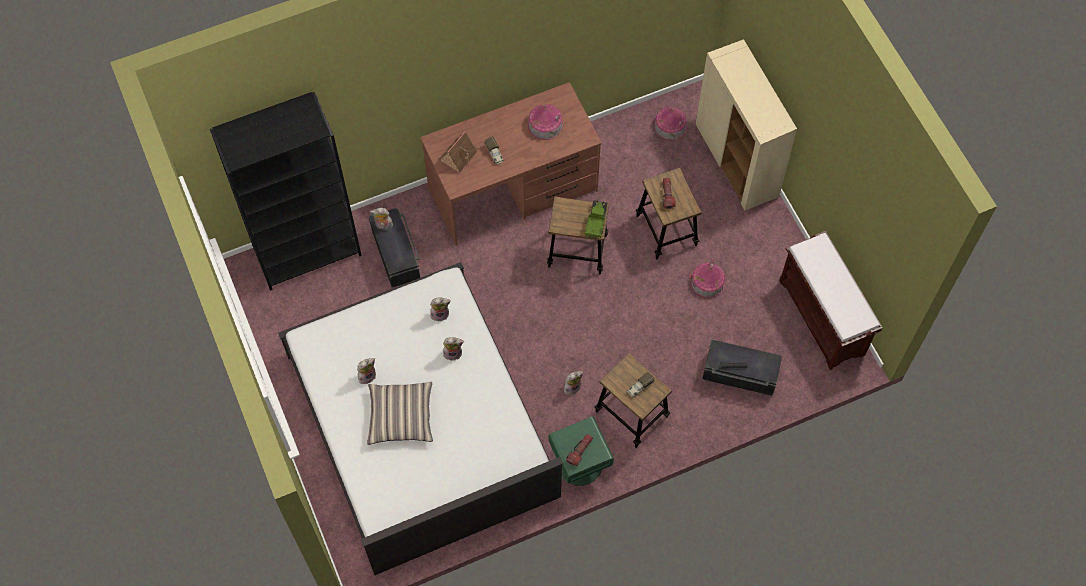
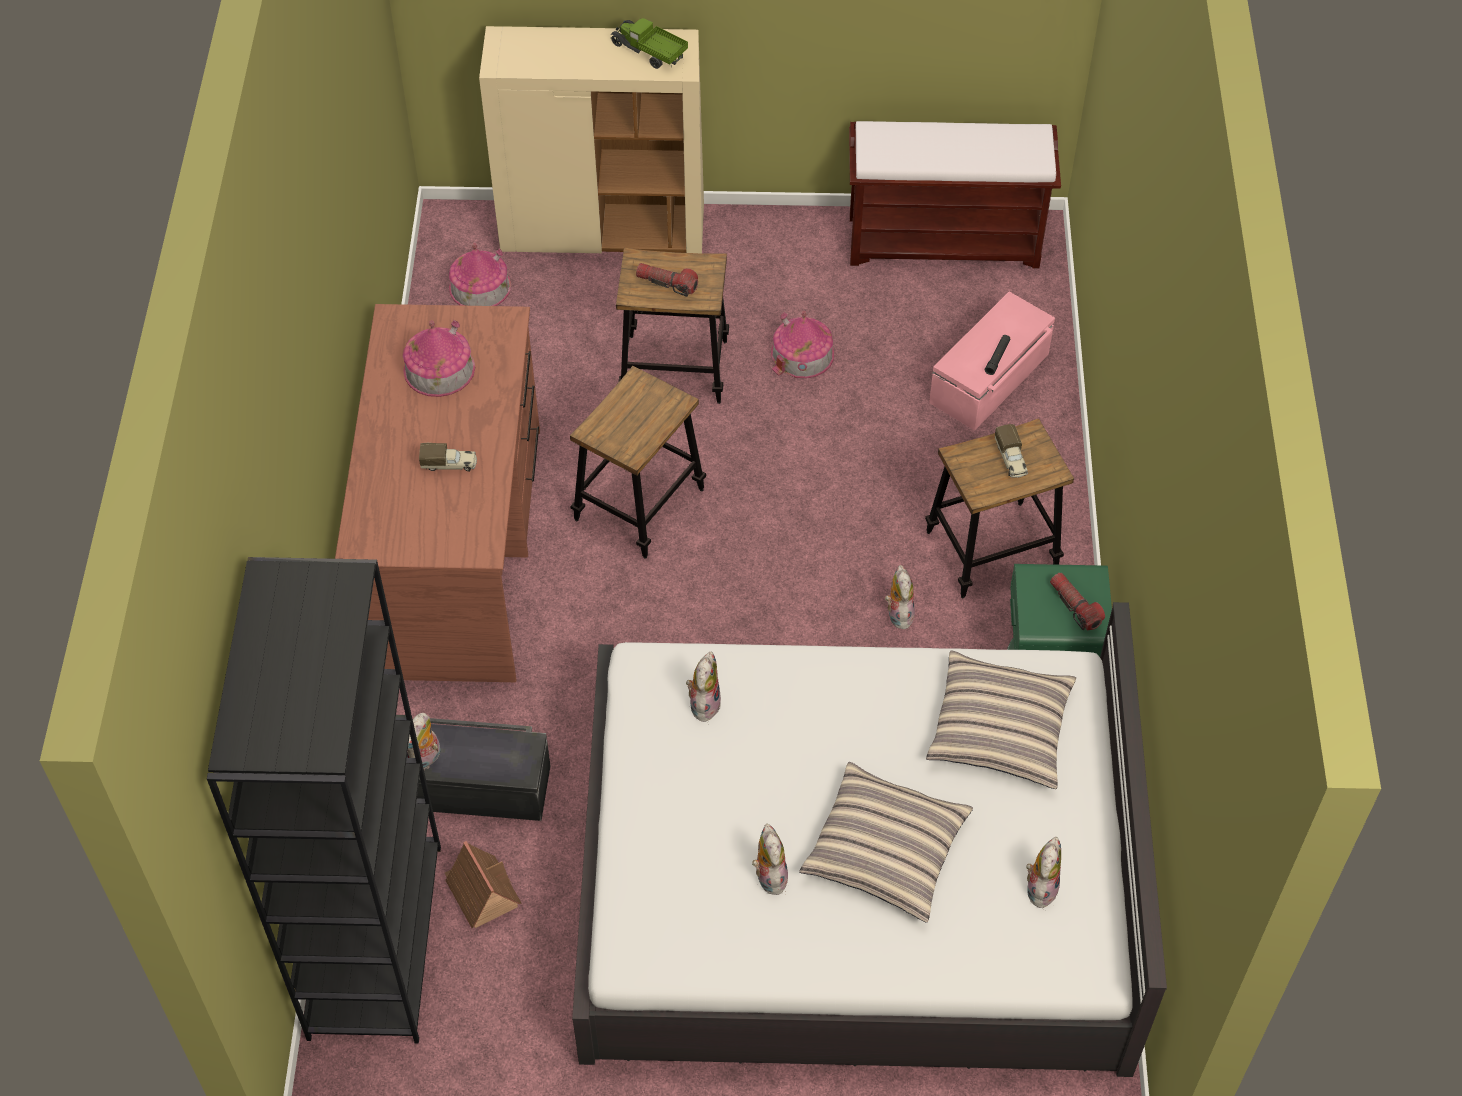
camera: 65 degrees left, 10 degrees down
toy house [439,131,479,172] -> toy house moved to [445,841,522,928]
plush toy [443,337,464,361] -> plush toy moved to [1026,837,1061,909]
toy truck [585,200,608,239] -> toy truck moved to [611,18,688,69]
black storage box [702,340,782,396] -> pink storage box [929,292,1055,431]
none -> pillow [926,650,1076,789]

